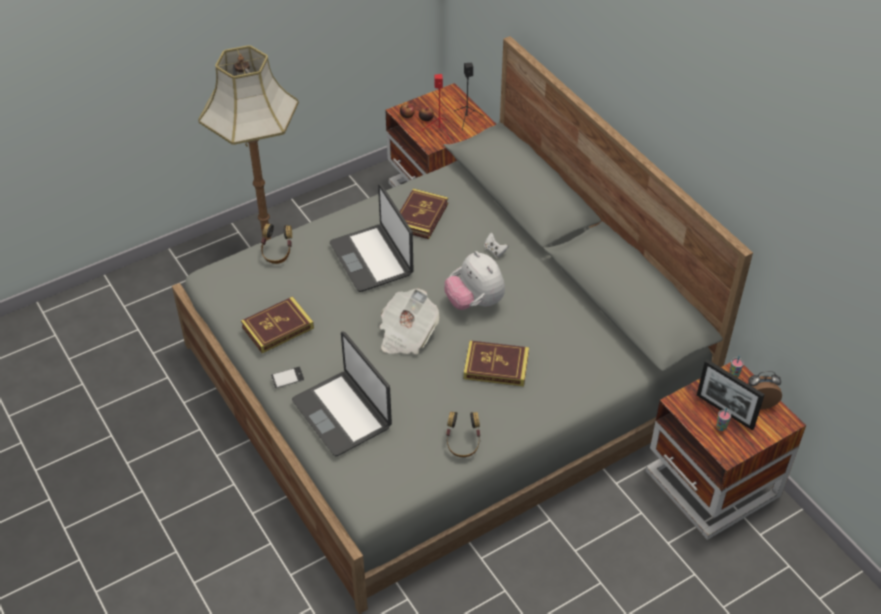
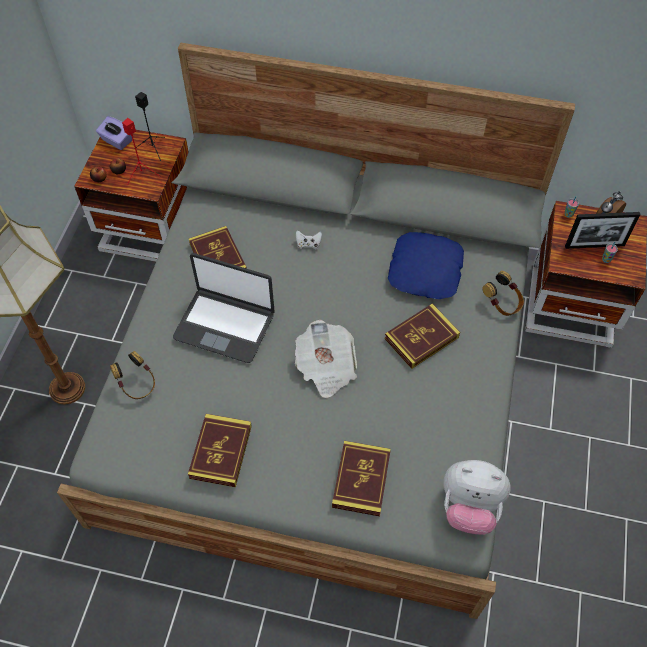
camera: 45 degrees left, 10 degrees up
phone [271,367,304,388] -> none
laptop [292,331,392,456] -> book [332,441,391,516]
plush toy [444,251,505,310] -> plush toy moved to [444,460,511,535]
headphones [446,412,480,457] -> headphones moved to [482,271,524,316]
none -> purple tissue box [96,116,132,150]
none -> blue pillow [388,232,464,299]

